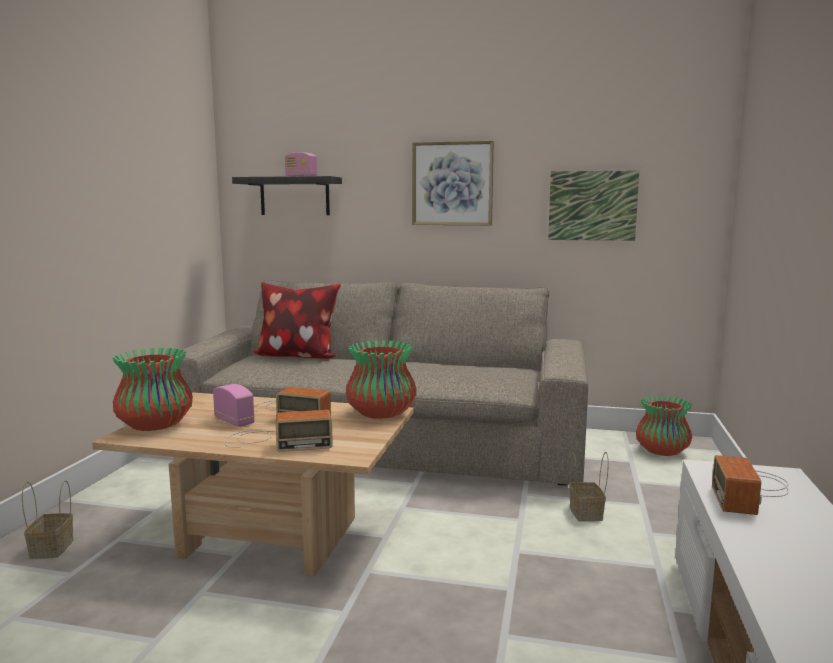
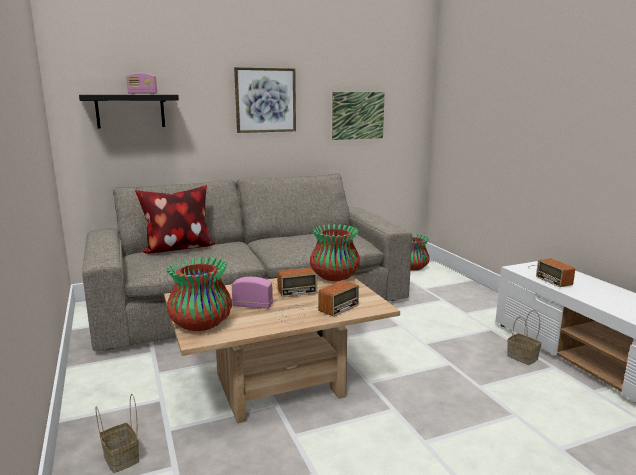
camera: 35 degrees left, 5 degrees up
basket [569,452,609,522] -> basket moved to [507,310,541,365]

